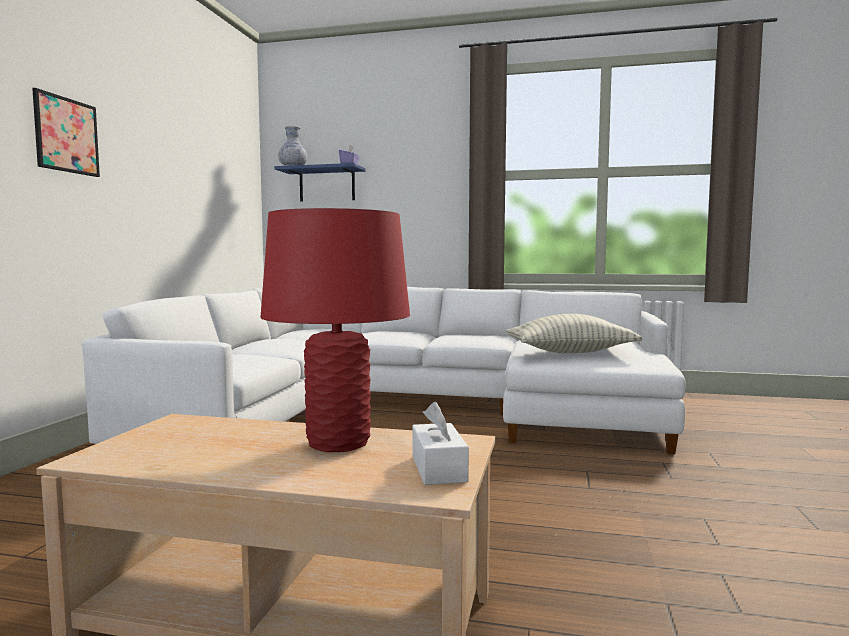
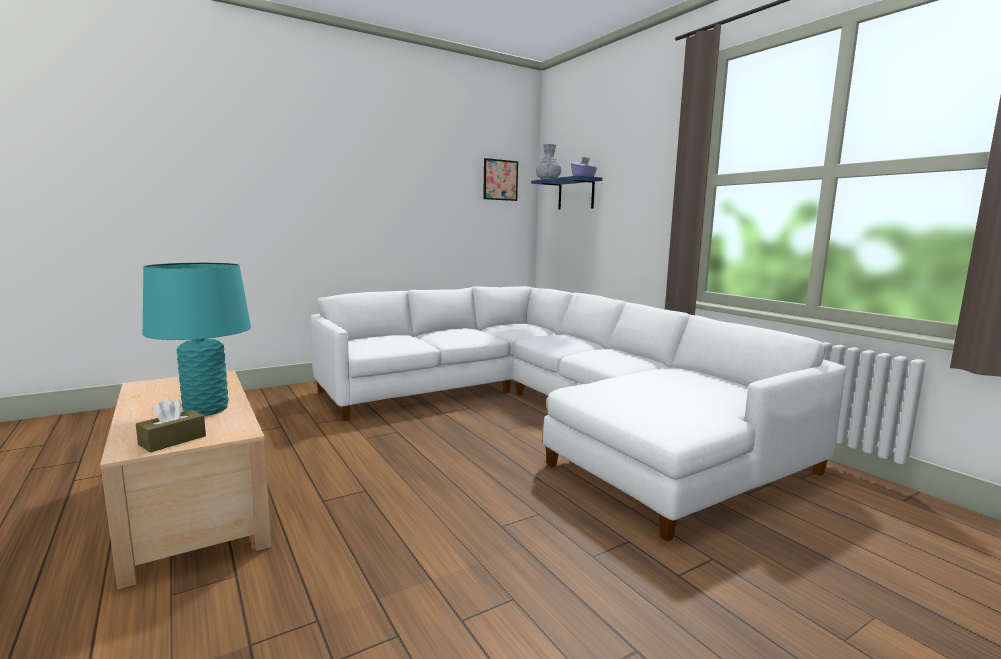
camera: 45 degrees right, 5 degrees up
picture [32,88,100,177] -> picture moved to [483,158,518,201]
red table lamp [260,208,410,452] -> turquoise table lamp [143,263,251,416]
white tissue box [413,402,469,485] -> brown tissue box [136,397,206,452]
pillow [506,314,642,353] -> none

